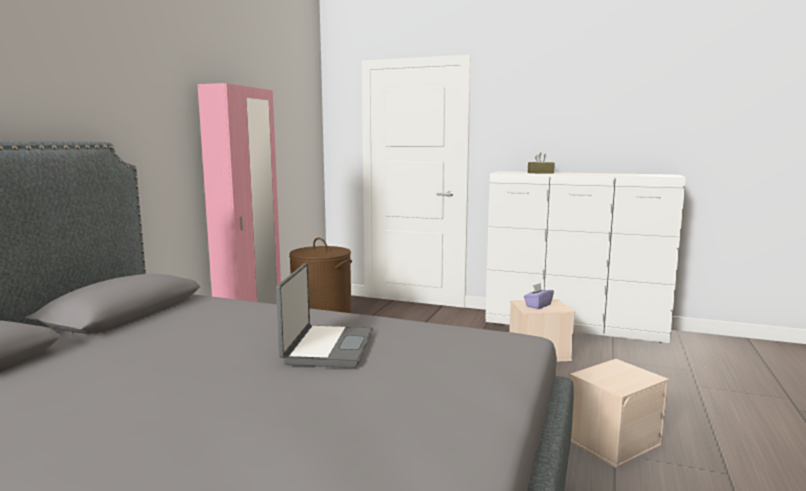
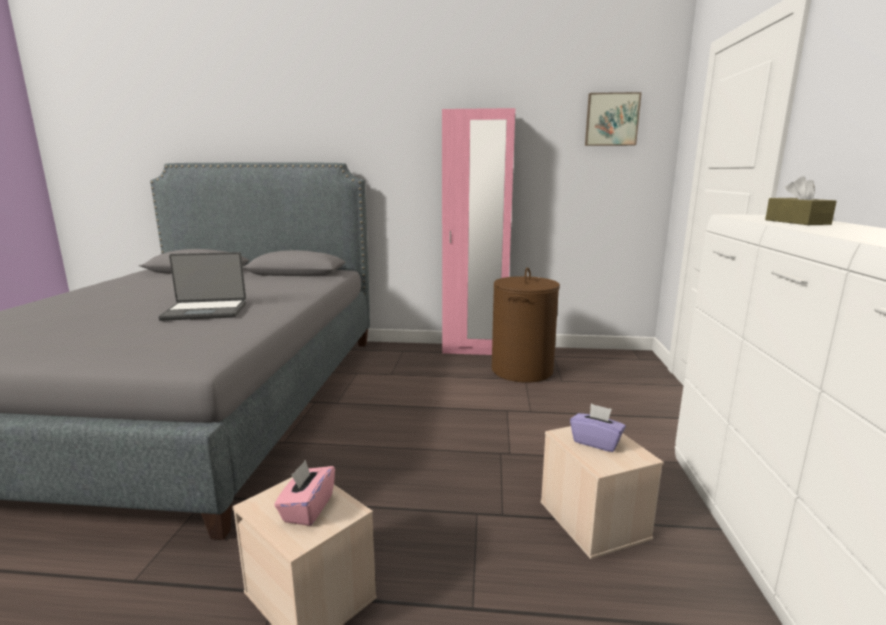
camera: 75 degrees right, 5 degrees up
none -> pink tissue box [274,460,335,526]
none -> picture [585,92,642,146]

